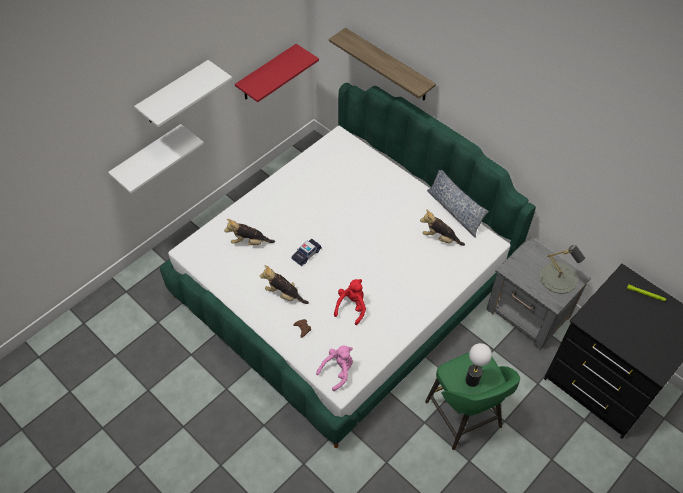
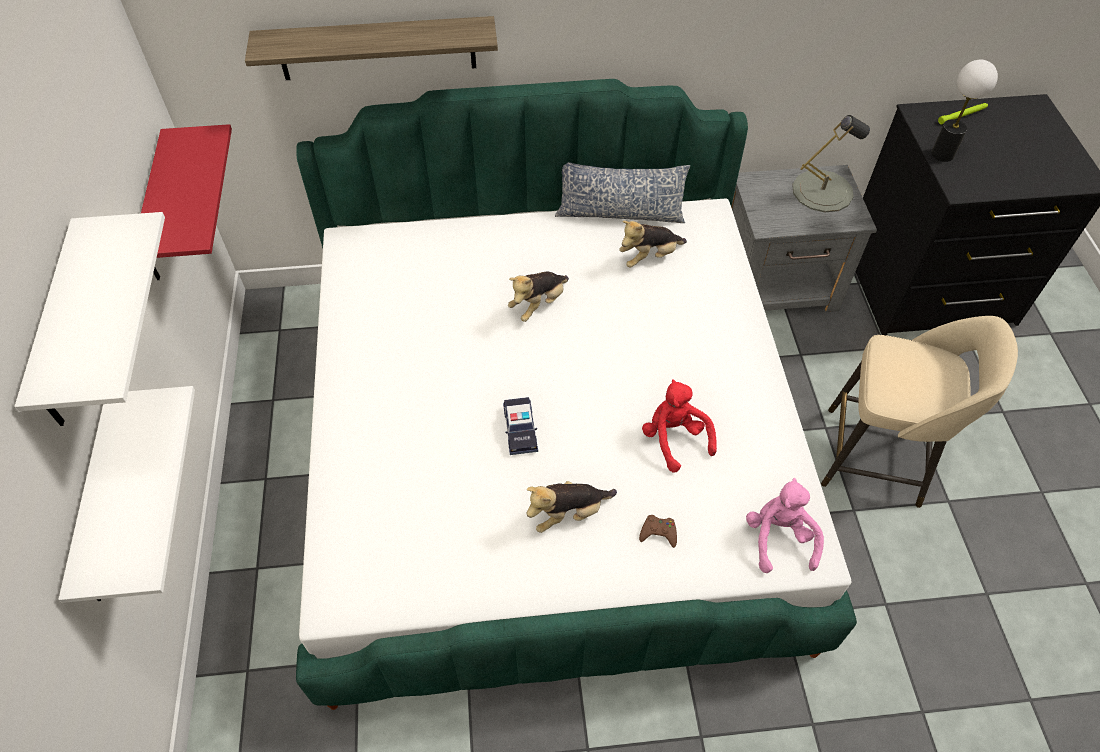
camera: 50 degrees left, 0 degrees up
plush toy [224,219,275,245] -> plush toy moved to [508,272,569,322]
green stool [425,352,520,450] -> beige stool [821,316,1018,508]
table lamp [465,343,492,387] -> table lamp moved to [931,60,998,162]

